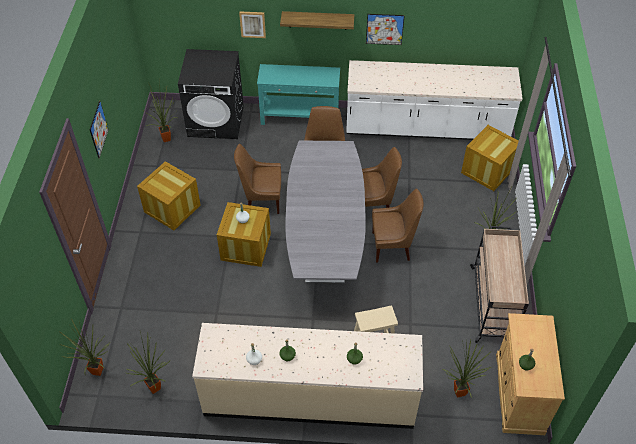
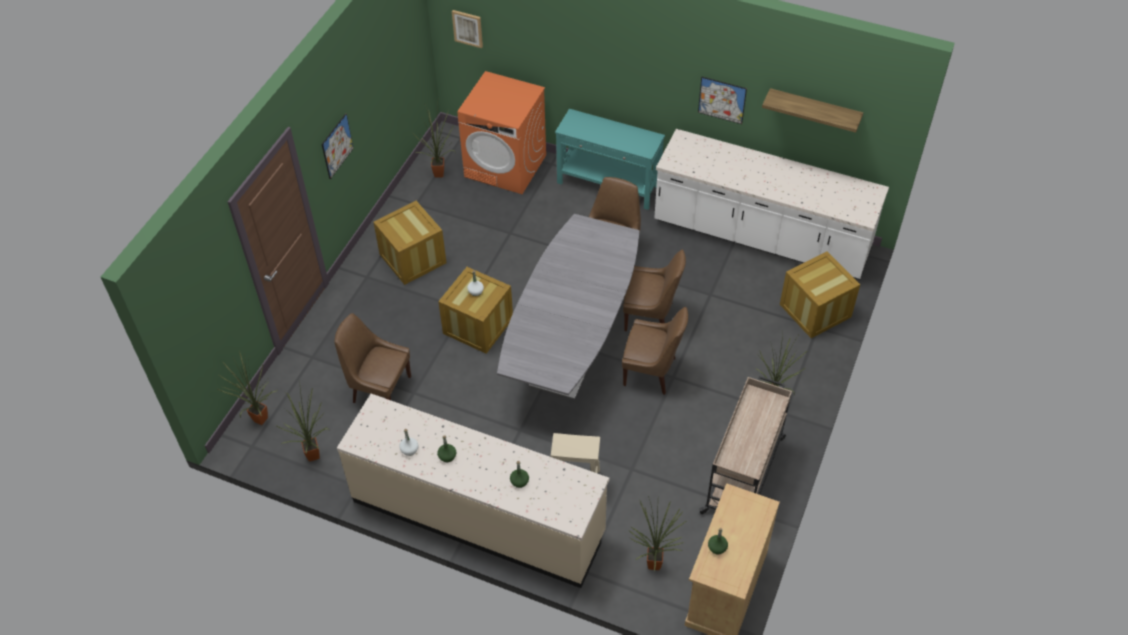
camera: 20 degrees right, 0 degrees up
black washing machine [178,49,244,139] -> orange washing machine [457,71,546,194]
brown chair [234,144,281,214] -> brown chair moved to [335,313,411,403]
picture [239,11,266,38] -> picture moved to [452,10,483,48]
shelf [280,11,354,30] -> shelf moved to [762,88,863,133]

